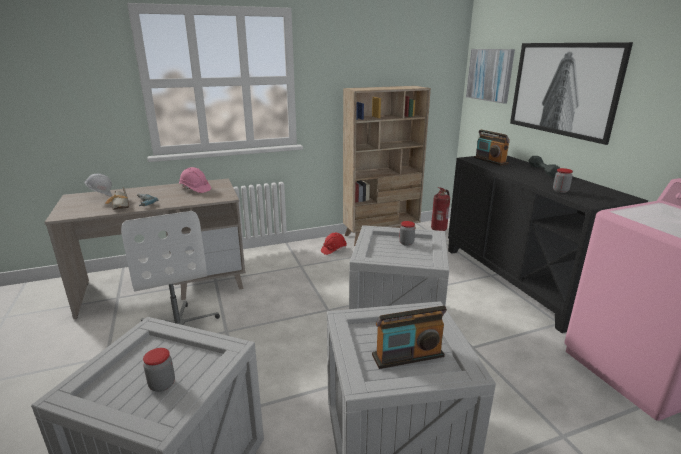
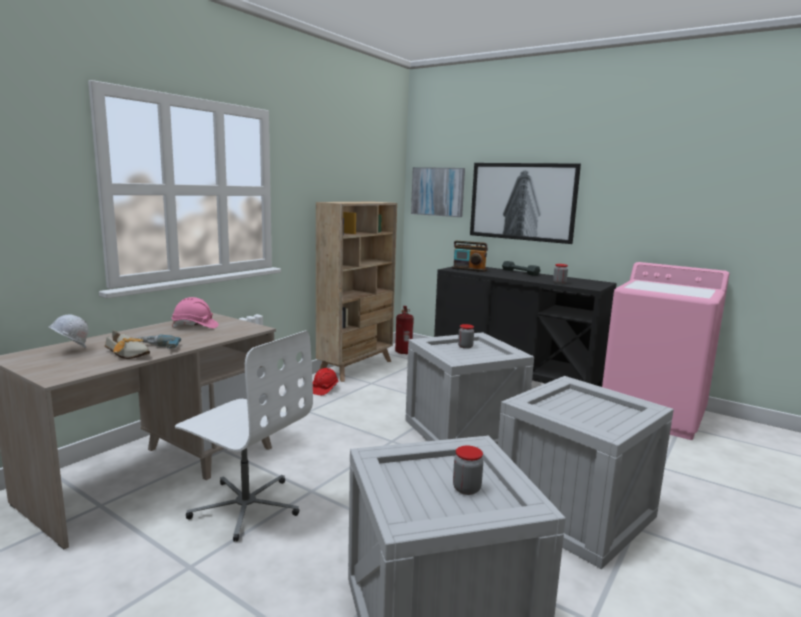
camera: 35 degrees left, 10 degrees down
radio [372,306,447,369] -> none

